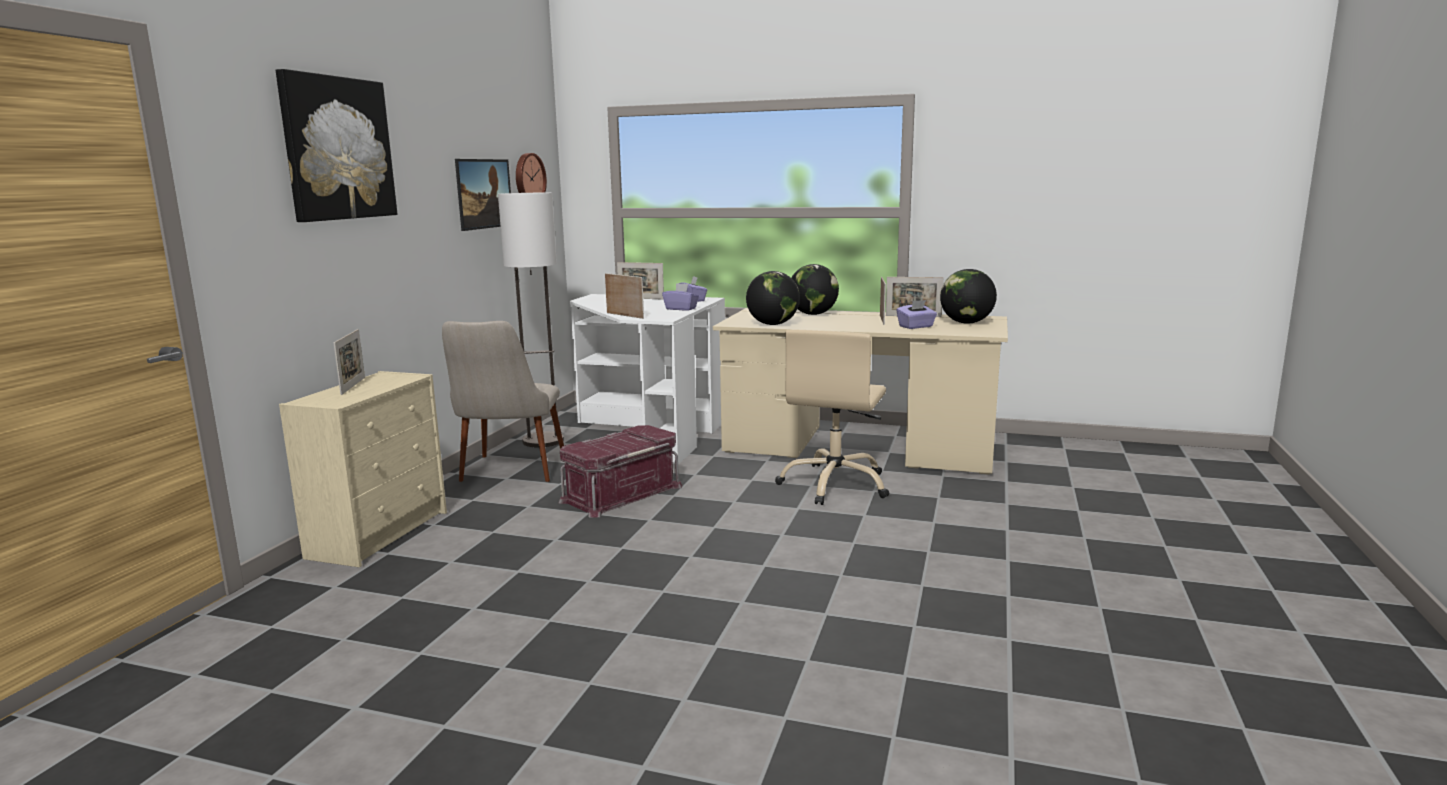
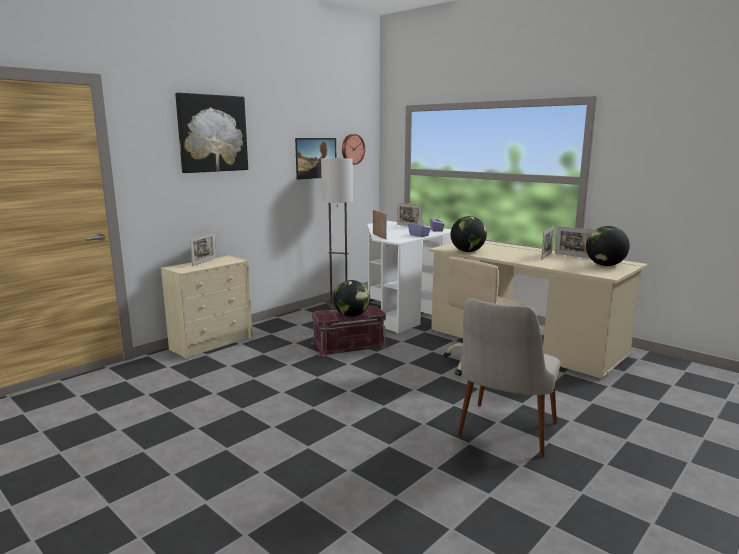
camera: 25 degrees right, 0 degrees up
beige chair [442,321,564,482] -> beige chair moved to [458,298,561,457]
globe [792,264,839,315] -> globe moved to [333,280,370,317]
purple tissue box [896,300,937,329] -> none

